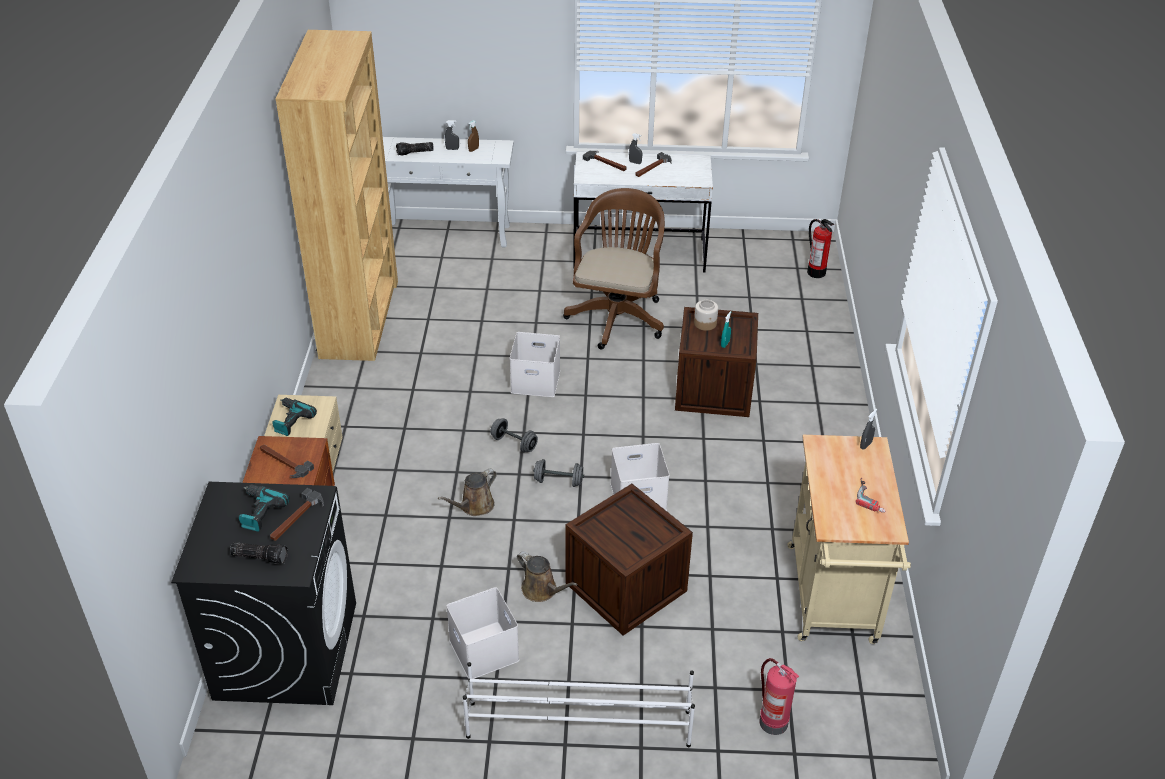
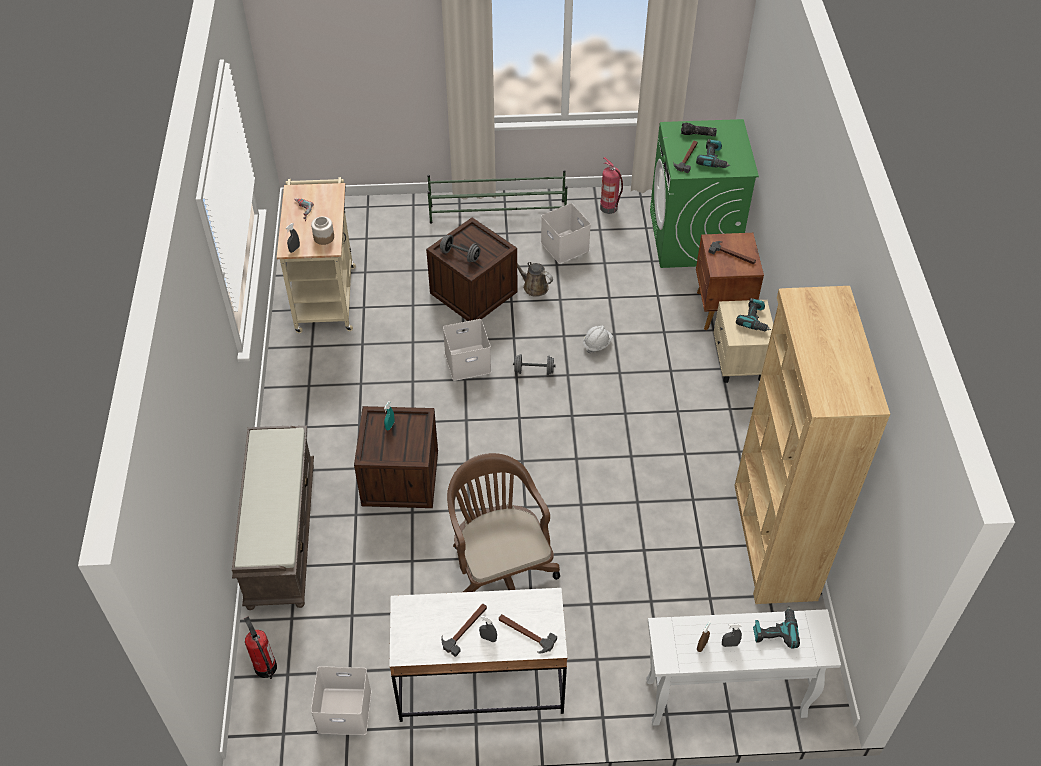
camera: 175 degrees right, 10 degrees up
black washing machine [171,482,356,705] -> green washing machine [650,119,759,268]
flashlight [396,142,434,156] -> power drill [753,606,800,649]
brown watering can [438,469,497,516] -> white hard hat [583,326,613,354]
white shoe rack [463,662,695,747] -> green shoe rack [427,170,567,224]
grey dumbbell [490,418,538,453] -> grey dumbbell moved to [440,235,481,262]
white storage box [510,332,560,397] -> white storage box moved to [311,666,372,735]
brown office chair [563,188,665,349] -> brown office chair turned 150 degrees clockwise [447,453,560,592]
jar [694,300,718,331] -> jar moved to [311,217,334,245]
fire extinguisher [759,658,799,735] -> fire extinguisher moved to [600,157,623,214]
none -> brown bench [232,426,314,610]

